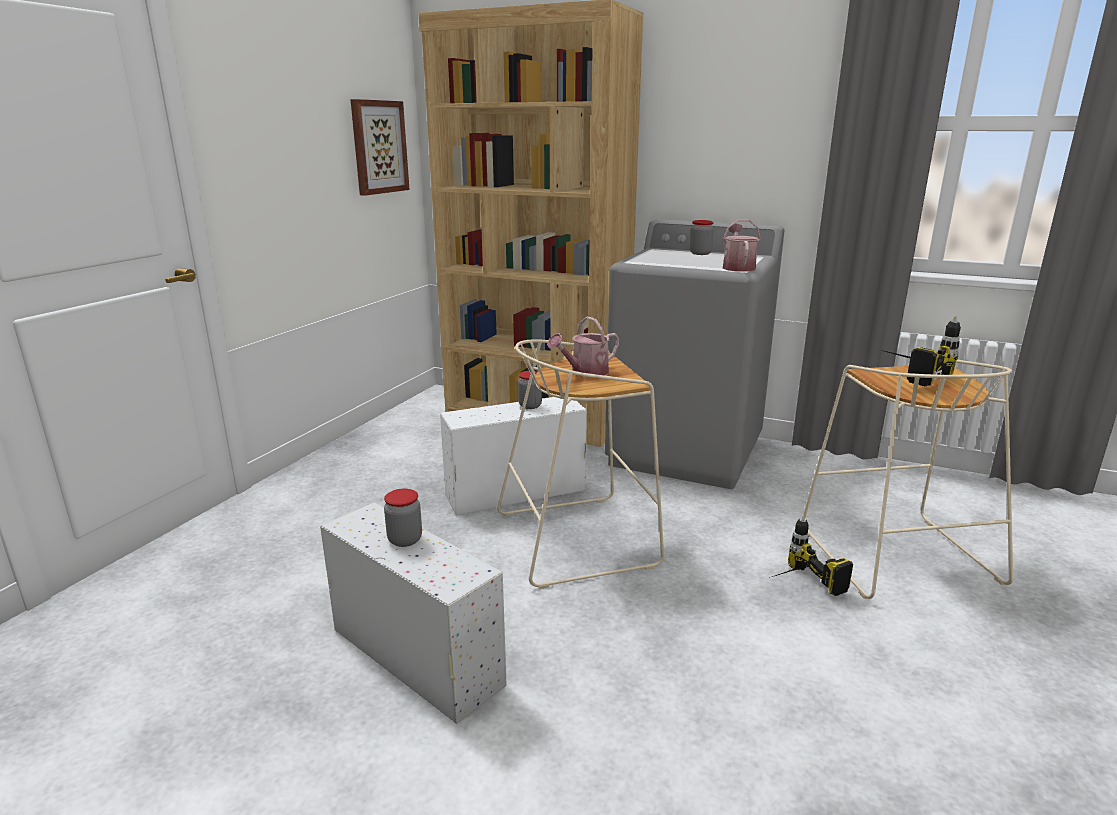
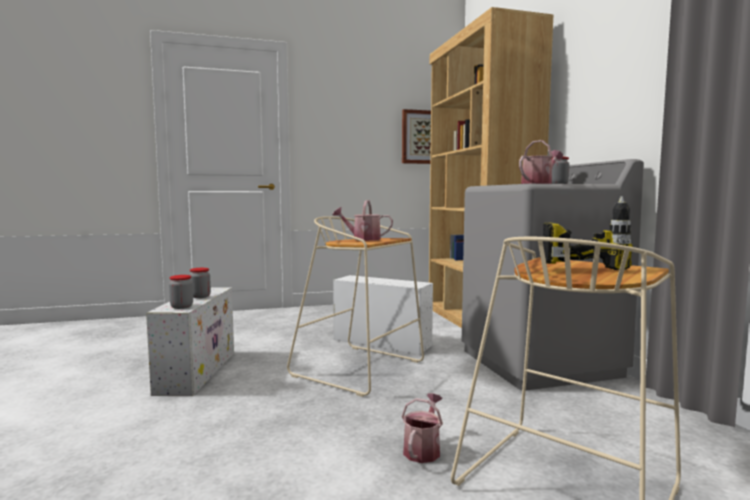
camera: 50 degrees right, 15 degrees down
jar [518,371,542,409] -> jar moved to [169,275,193,309]
power drill [769,515,853,596] -> watering can [402,393,443,463]

